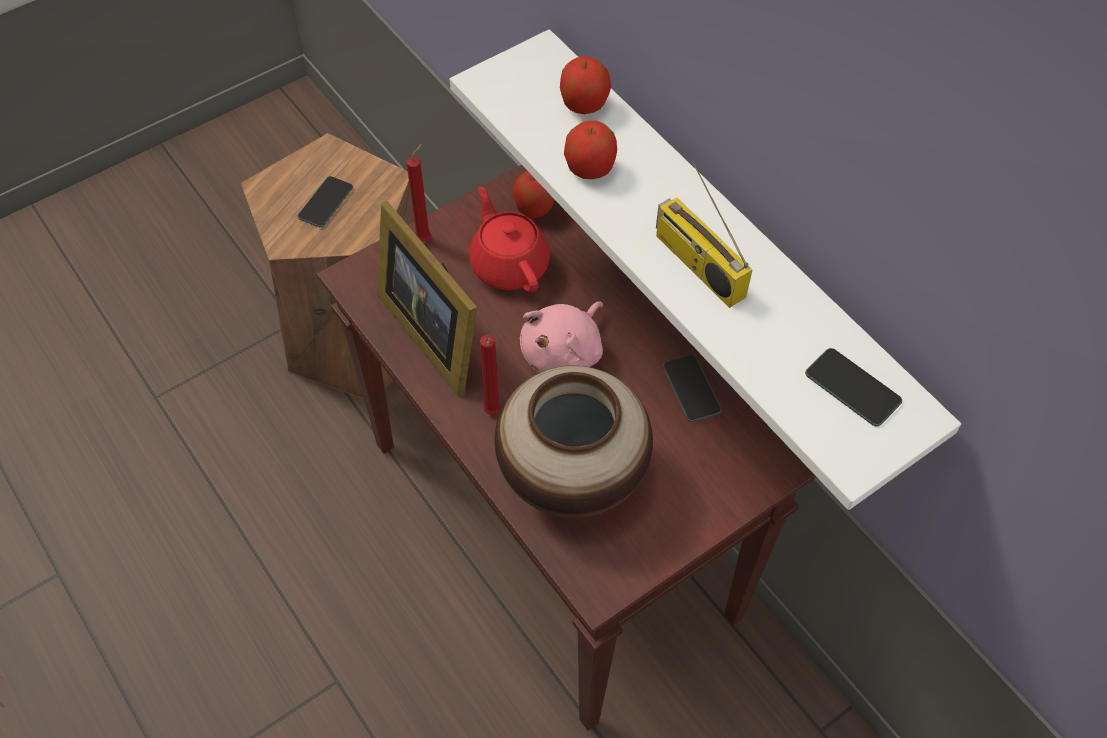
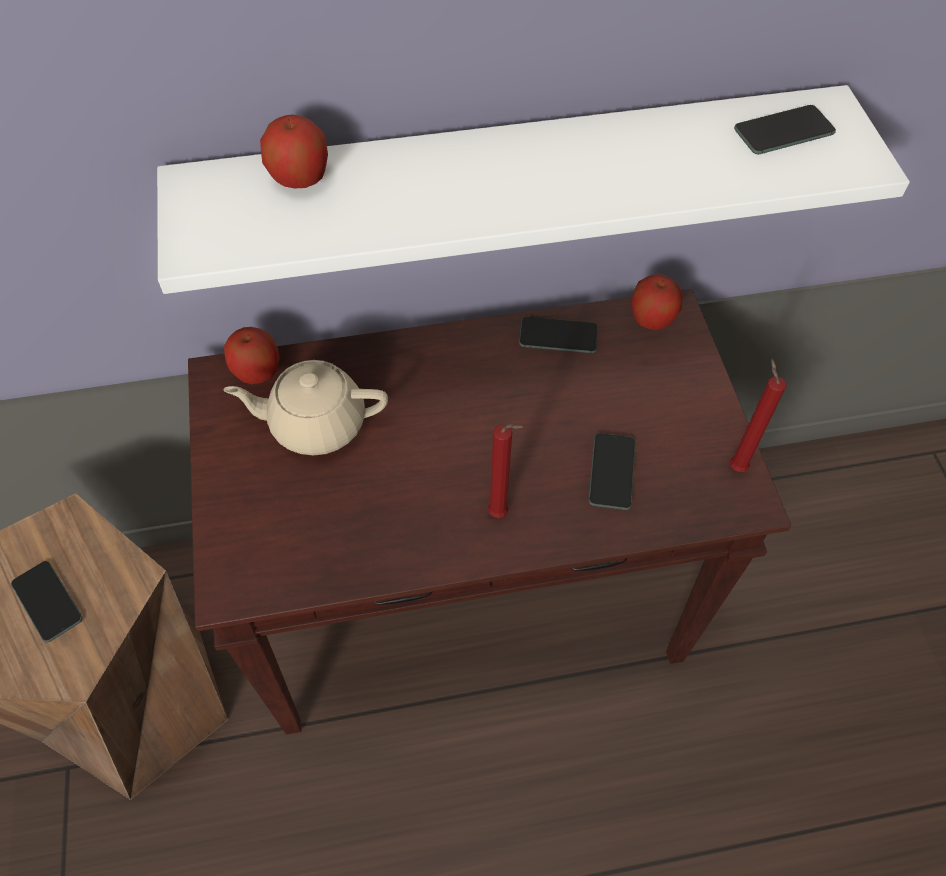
camera: 65 degrees left, 0 degrees up
picture frame [377,201,477,397] -> none
red candle [406,144,431,241] -> red candle moved to [730,358,787,472]
red teapot [469,186,550,293] -> beige teapot [223,360,388,455]
vase [494,366,653,518] -> phone [589,433,635,510]
pink plush toy [520,301,603,373] -> none
apple [564,121,617,179] -> apple moved to [632,274,683,330]
radio [656,161,752,308] -> none

